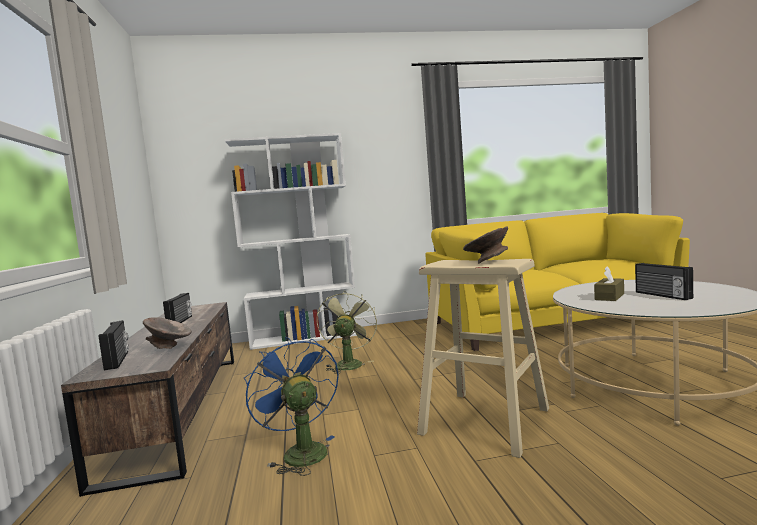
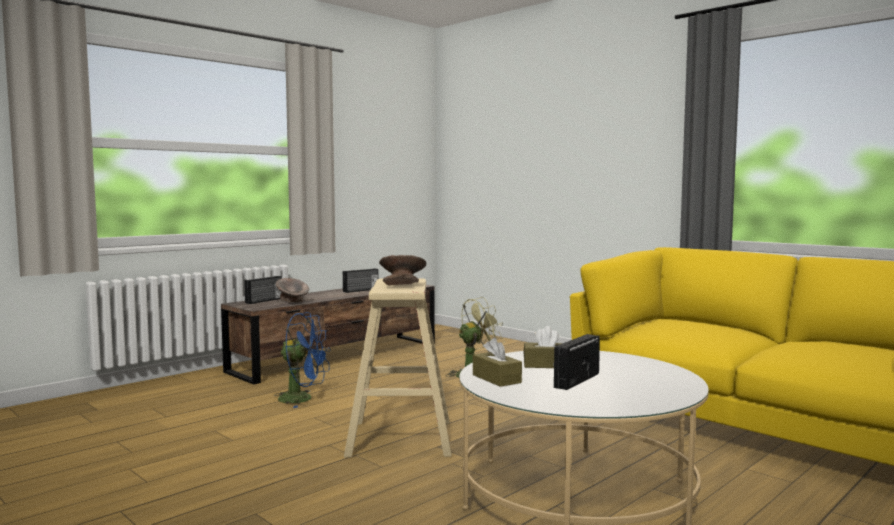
camera: 55 degrees right, 0 degrees up
white bookcase [225,133,357,350] -> none
blue fan [244,337,339,476] -> blue fan turned 75 degrees clockwise [274,312,331,408]
none -> brown tissue box [473,338,522,387]

